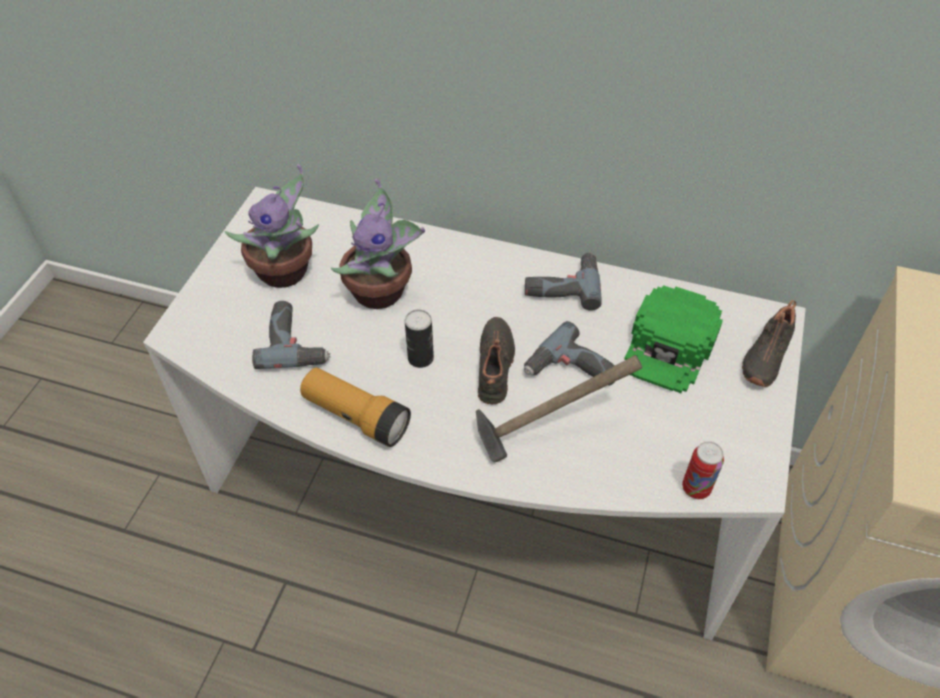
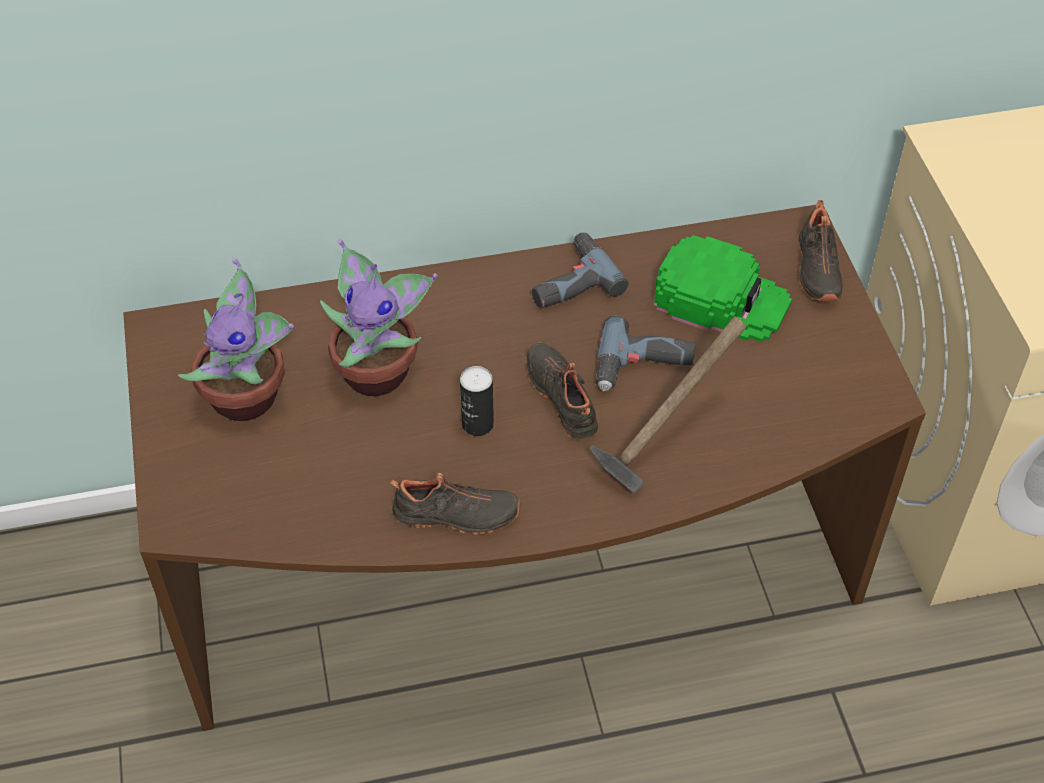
camera: 30 degrees left, 0 degrees up
white desk [143,187,806,640] -> brown desk [123,205,926,731]
power drill [252,301,330,369] -> none
flashlight [300,367,411,447] -> black shoe [390,473,521,535]
green cap [624,285,723,393] -> green cap turned 60 degrees counterclockwise [654,235,792,342]
can [682,441,724,499] -> none

